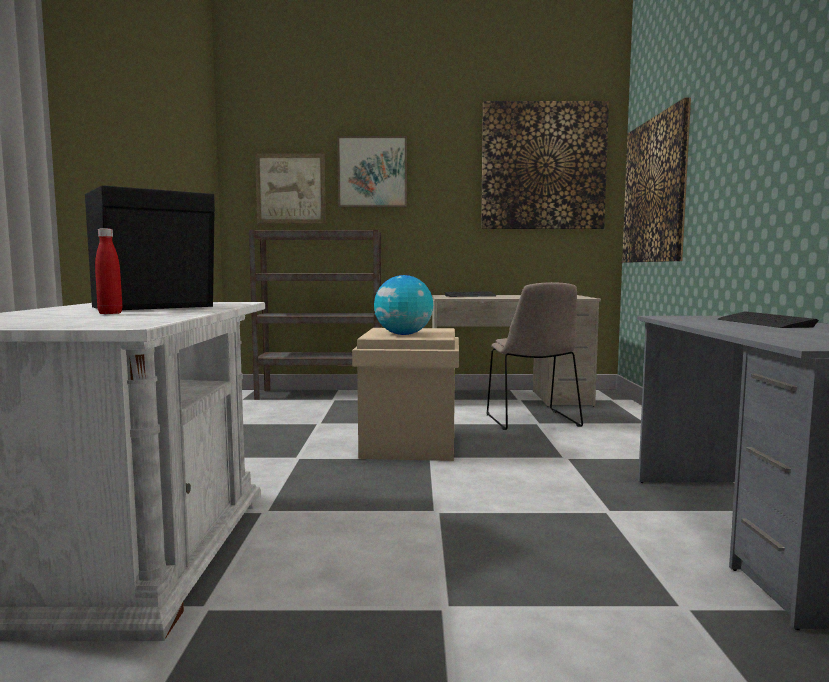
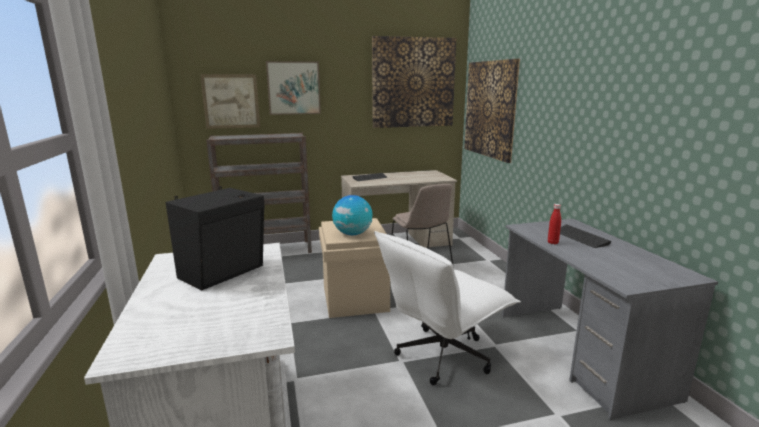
camera: 15 degrees left, 10 degrees up
red bottle [95,228,122,314] -> red bottle moved to [548,204,561,244]
none -> white office chair [374,231,521,385]

